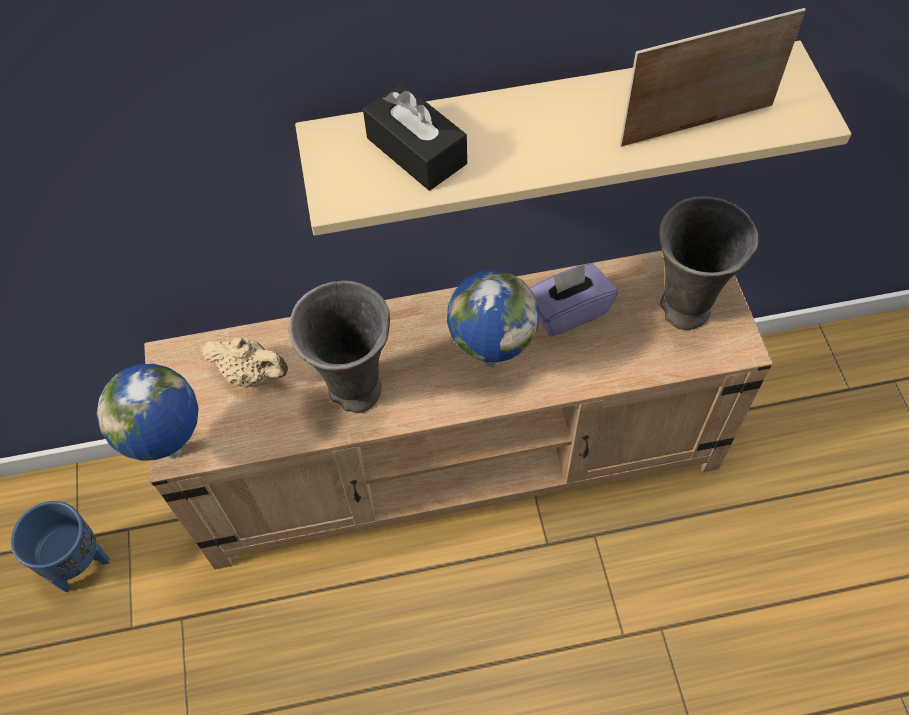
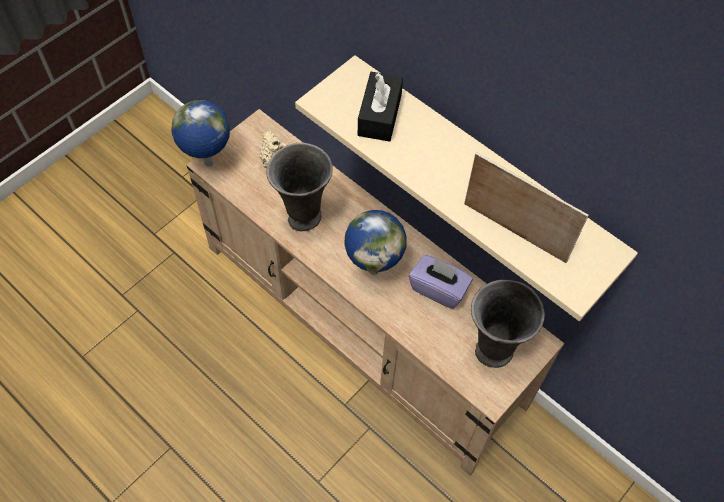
camera: 50 degrees right, 0 degrees up
blue planter [11,501,109,593] -> none

